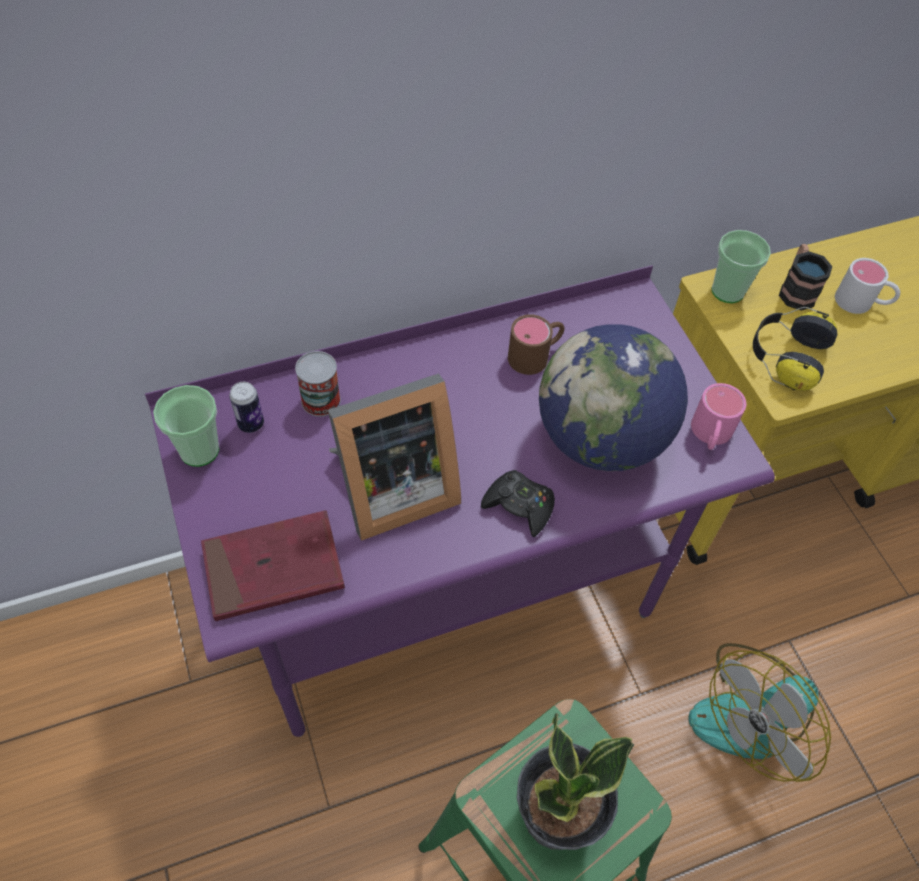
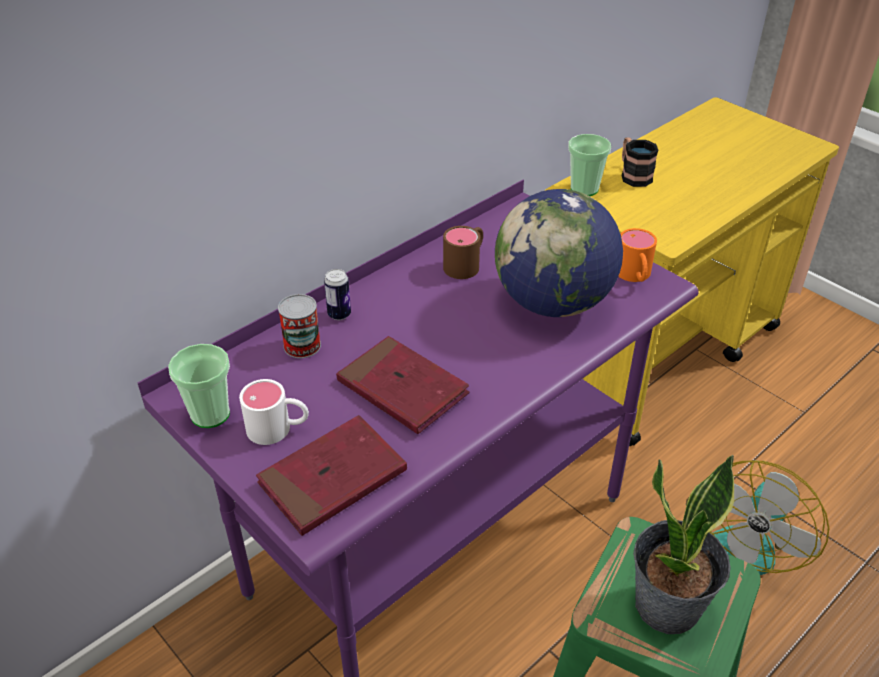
camera: 20 degrees left, 15 degrees down
can [229,382,264,433] -> can moved to [324,269,351,320]
picture frame [328,373,461,541] -> red book [336,336,470,434]
black game controller [481,470,555,537] -> none
pink mug [691,383,746,450] -> orange mug [618,228,657,282]
headphones [753,307,838,391] -> none
white mug [835,258,900,314] -> white mug moved to [239,379,309,445]

